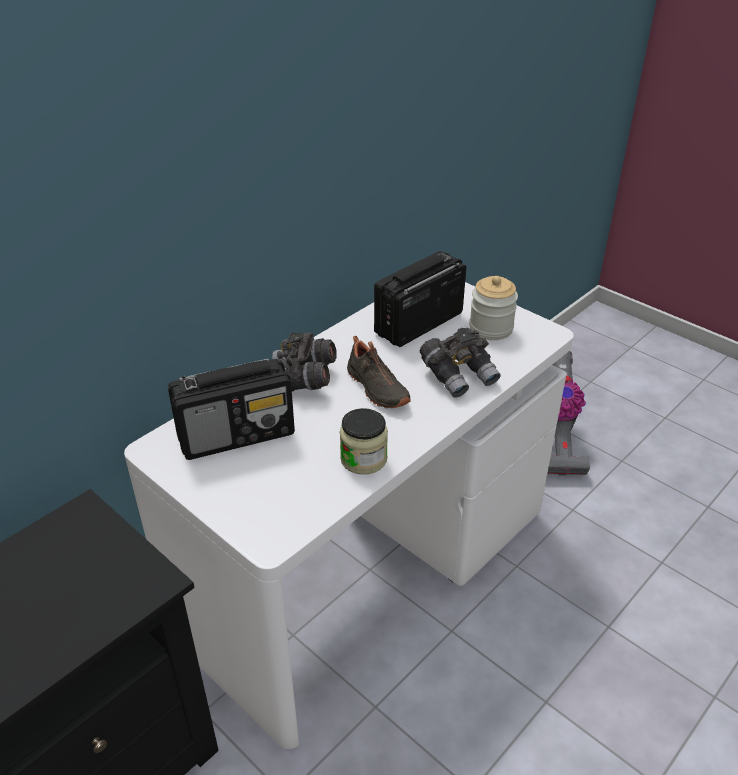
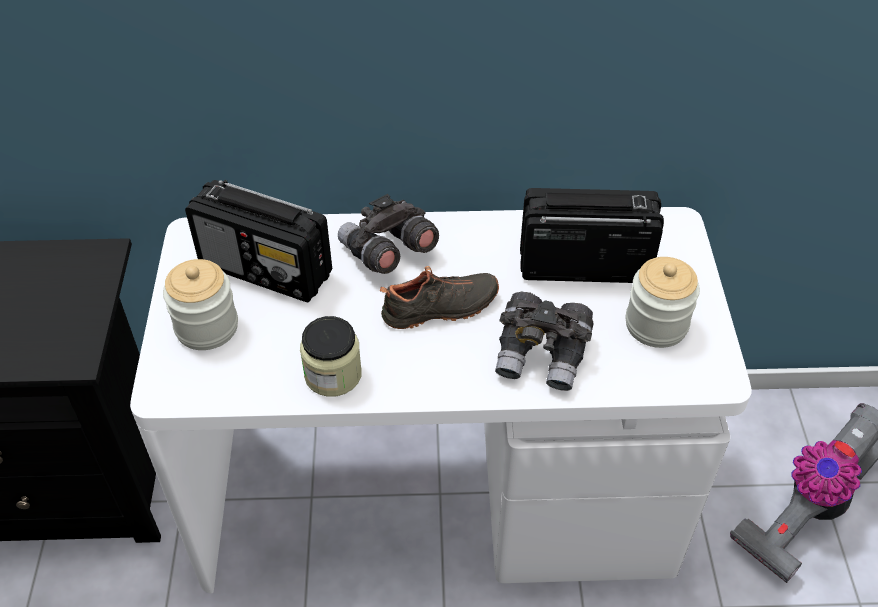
camera: 45 degrees right, 10 degrees up
black shoe [347,336,411,408] -> black shoe turned 120 degrees counterclockwise [380,266,499,329]
none -> jar [163,259,238,350]

